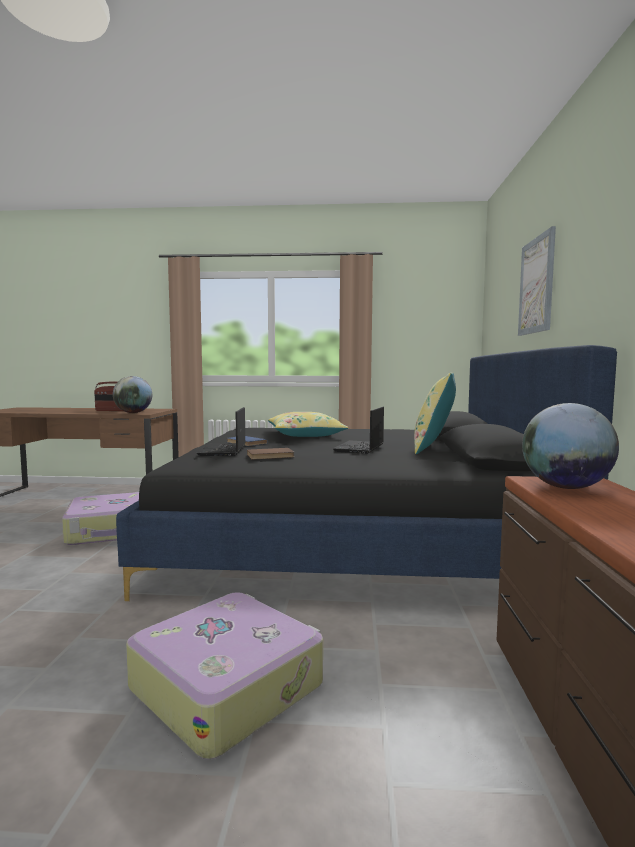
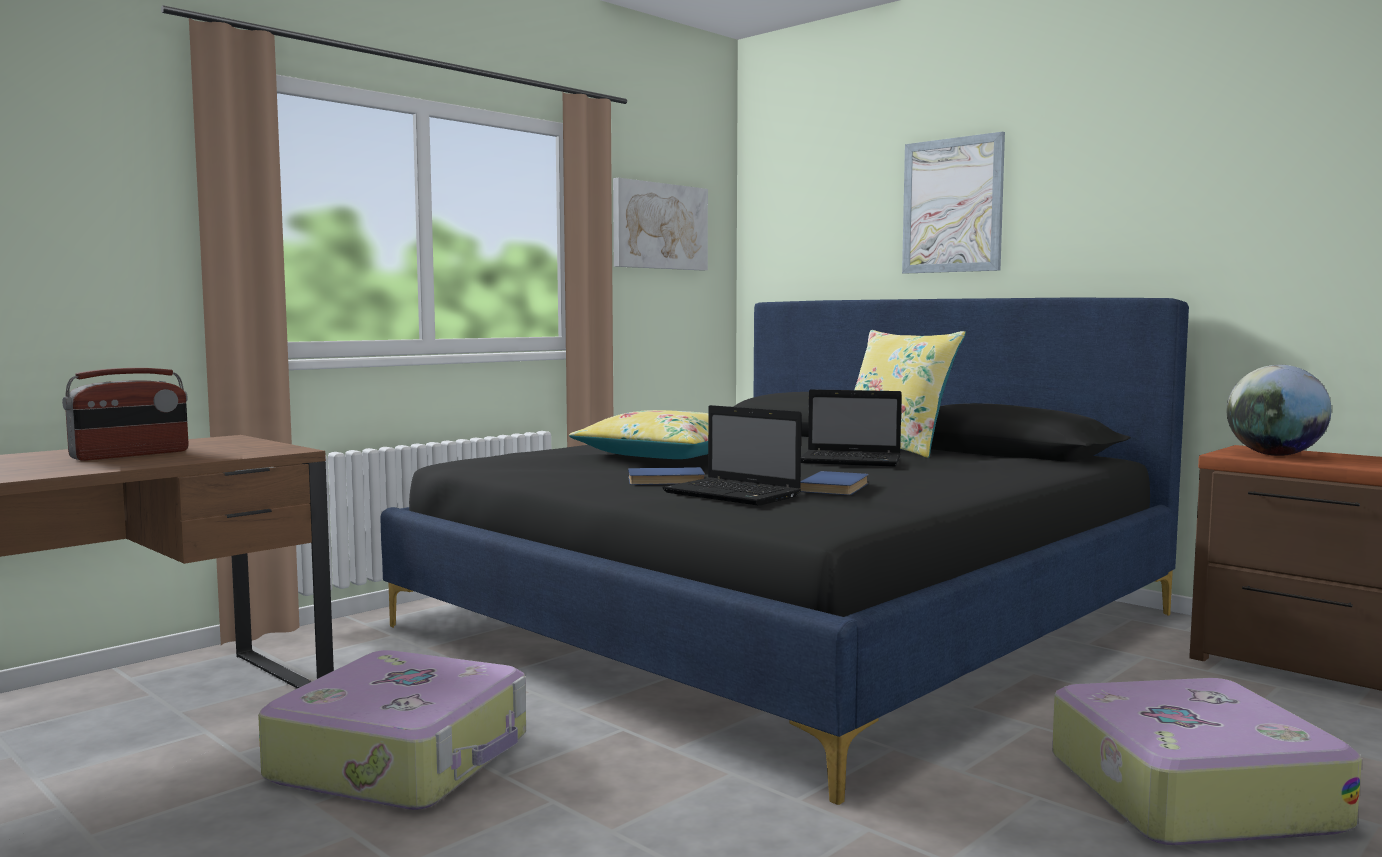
camera: 50 degrees left, 0 degrees up
globe [113,376,152,413] -> none
brown book [247,448,294,459] -> blue book [798,471,869,495]
laptop [333,407,384,454] -> laptop turned 45 degrees counterclockwise [801,389,902,467]
none -> picture [613,178,708,270]

